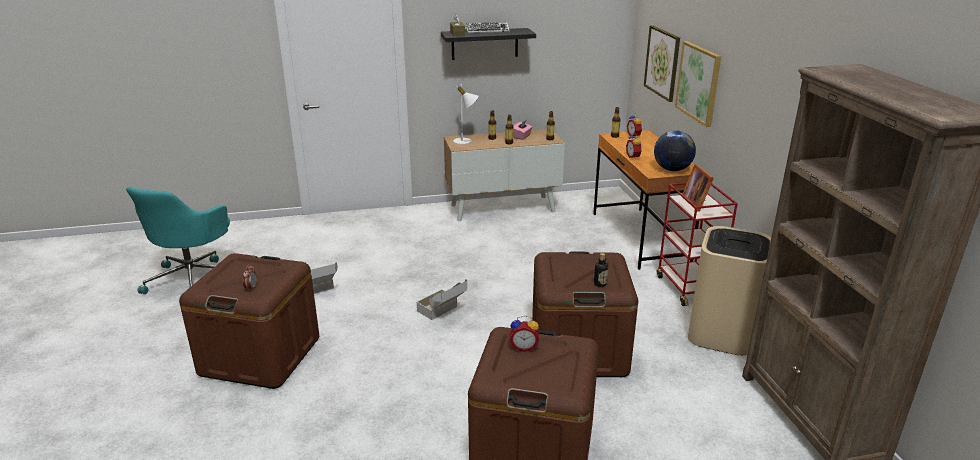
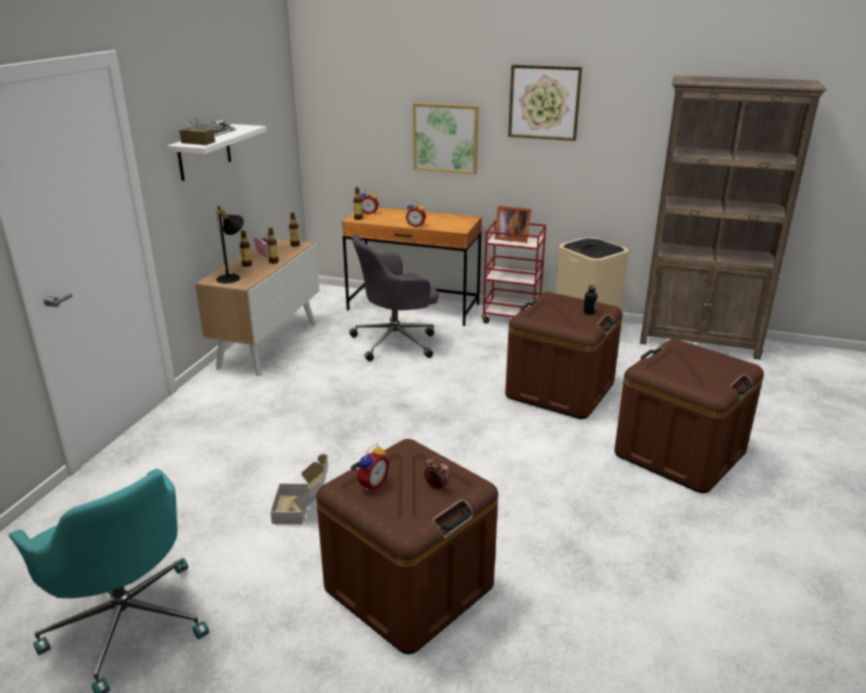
camera: 60 degrees left, 0 degrees up
cardboard box [417,279,467,320] -> none
black shelf [441,28,536,60] -> white shelf [167,124,266,181]
white table lamp [453,84,479,144] -> black table lamp [216,206,244,283]
alarm clock [509,316,539,352] -> alarm clock moved to [356,444,389,491]
picture [644,25,680,102] -> picture moved to [508,65,582,141]
globe [654,130,696,171] -> none
none -> grey office chair [349,234,439,361]

